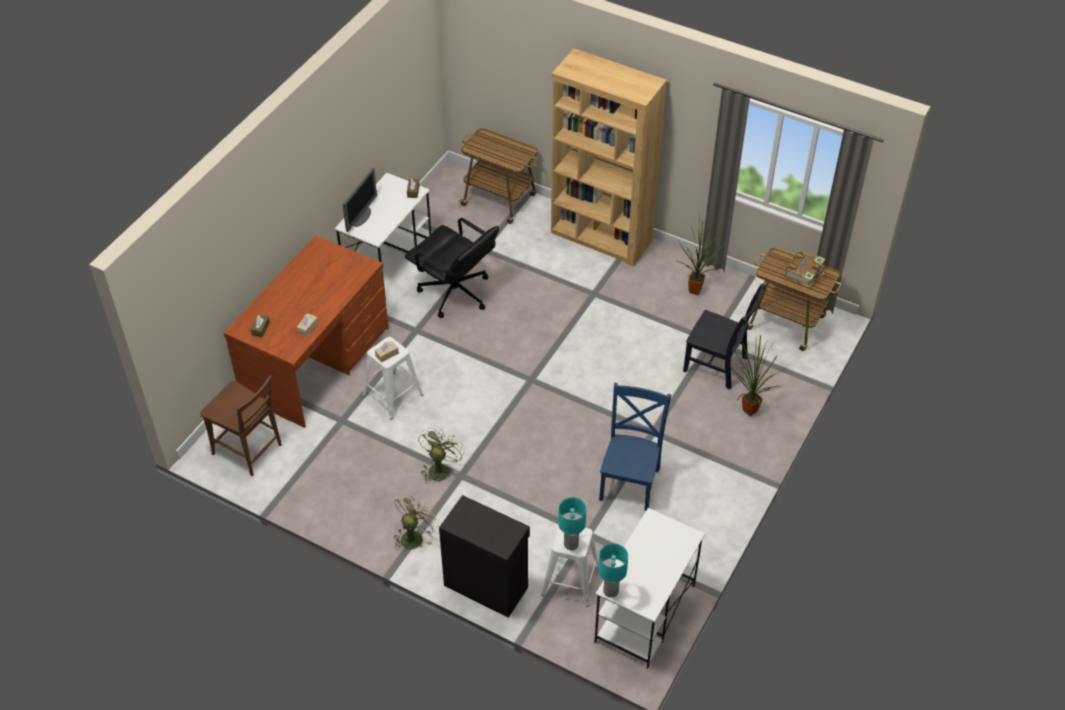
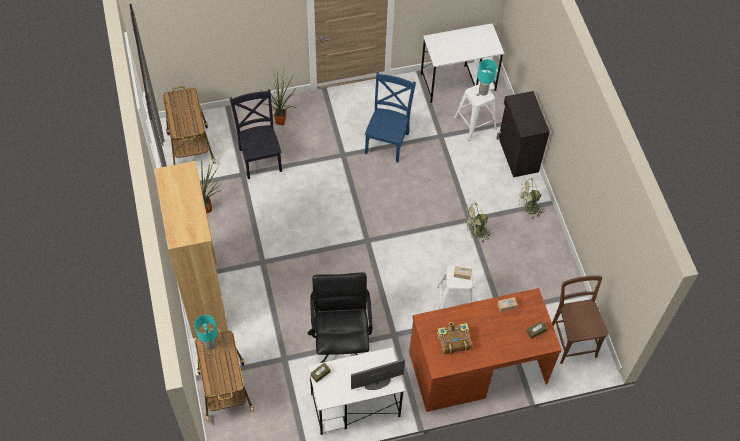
camera: 135 degrees left, 10 degrees up
turquoise table lamp [598,543,628,598] -> turquoise table lamp moved to [194,315,217,350]
blue chair [599,383,671,511] -> blue chair turned 135 degrees clockwise [365,72,416,162]
book [785,250,825,288] -> book moved to [437,322,472,354]

